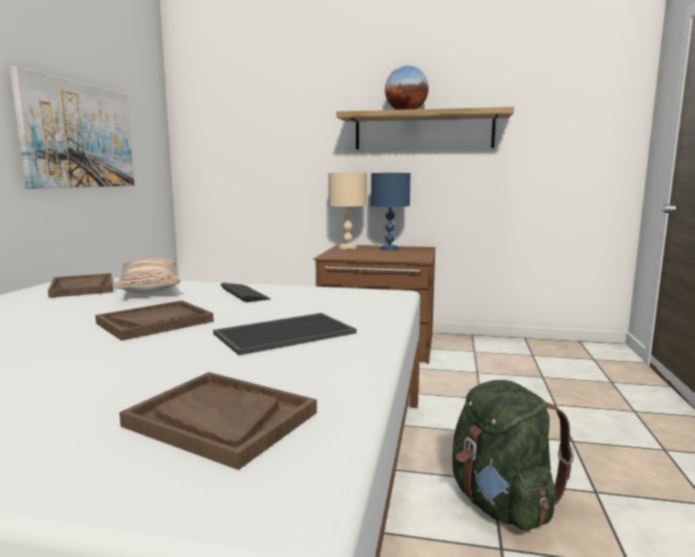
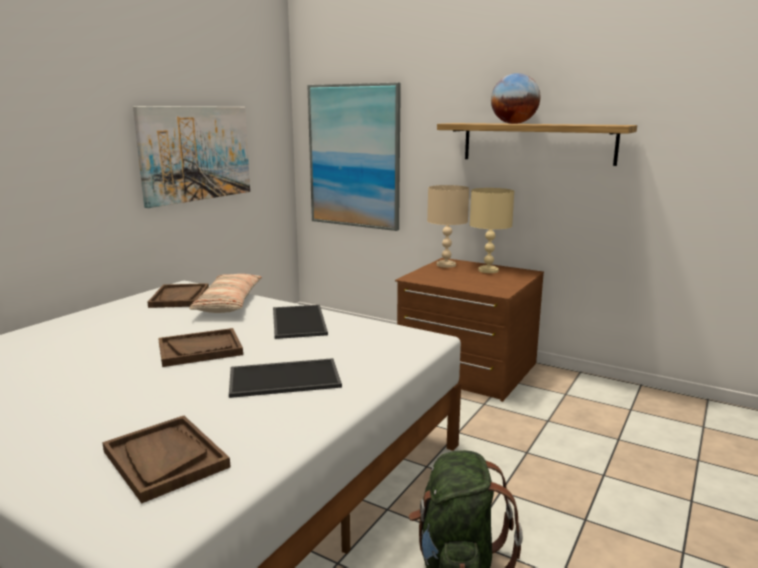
camera: 20 degrees right, 5 degrees up
keyboard [220,283,271,302] -> tray [273,305,328,339]
blue table lamp [371,173,410,250] -> beige table lamp [470,188,514,273]
none -> picture [307,83,401,231]

